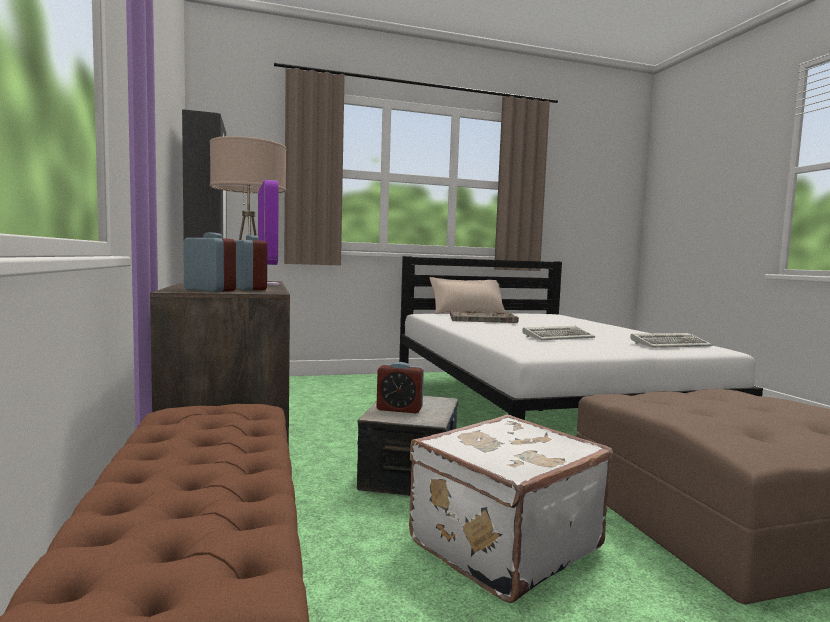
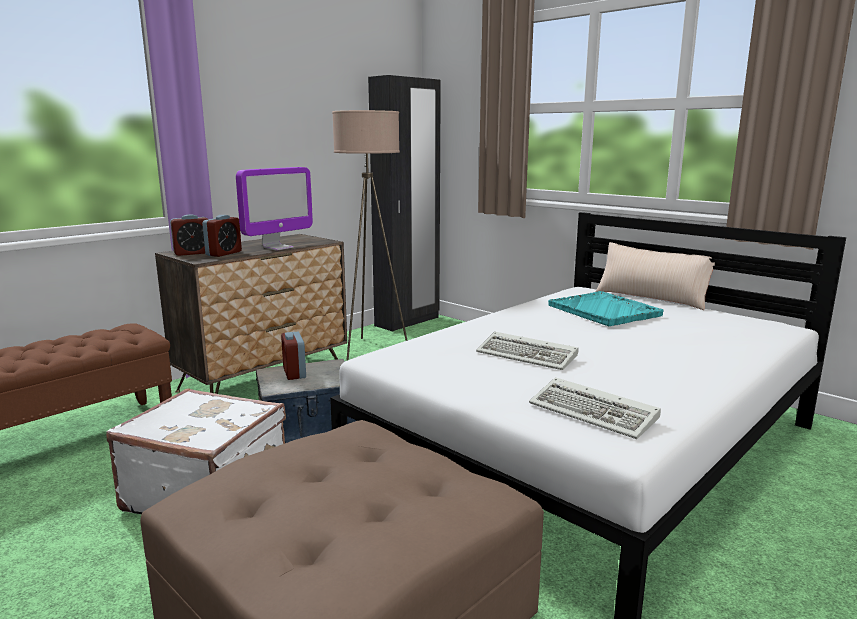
camera: 60 degrees right, 10 degrees up
alarm clock [183,232,236,292] -> alarm clock turned 60 degrees clockwise [170,214,208,256]
grey tray [450,310,519,323] -> turquoise tray [548,291,664,326]

